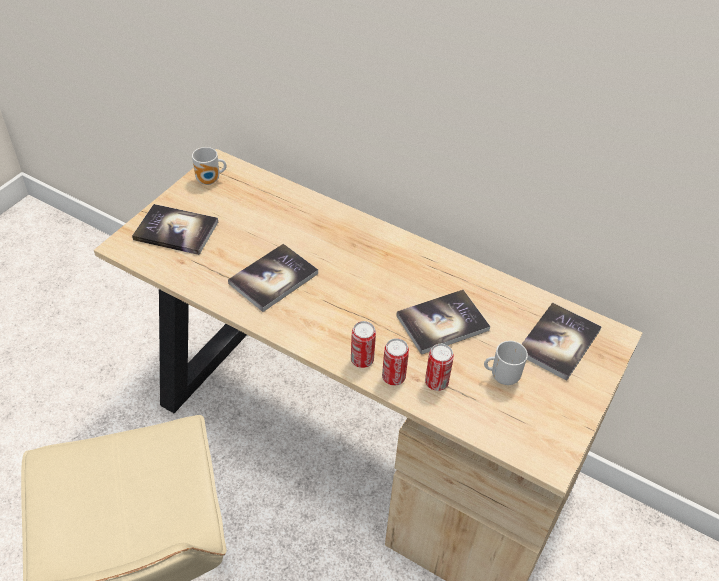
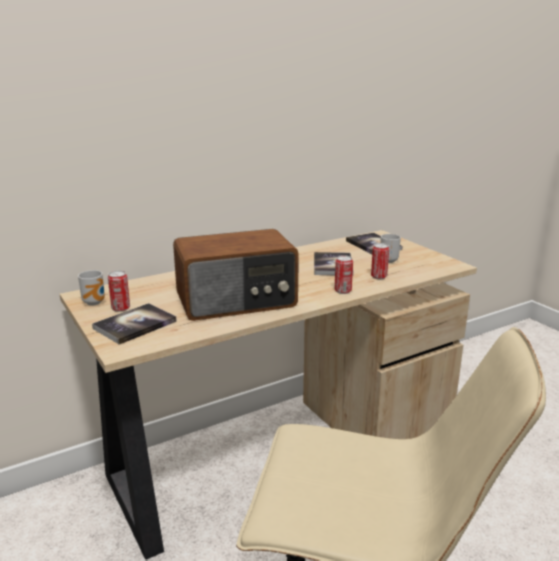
camera: 60 degrees left, 25 degrees down
book [228,244,318,312] -> radio [173,229,299,321]
can [382,338,409,386] -> can moved to [108,270,130,312]

